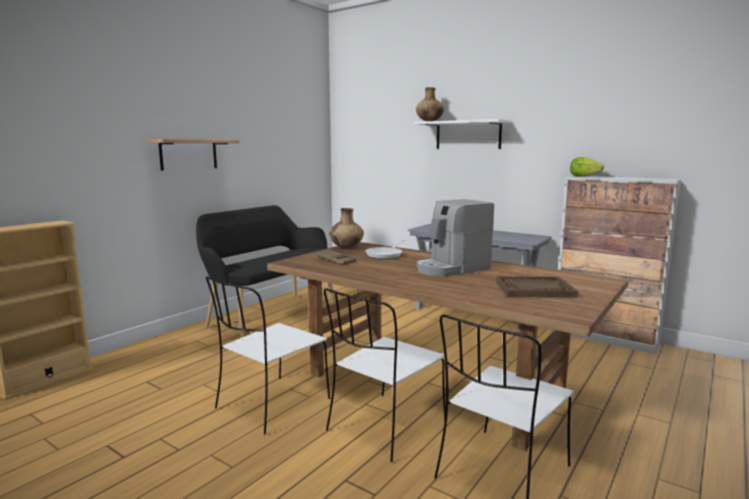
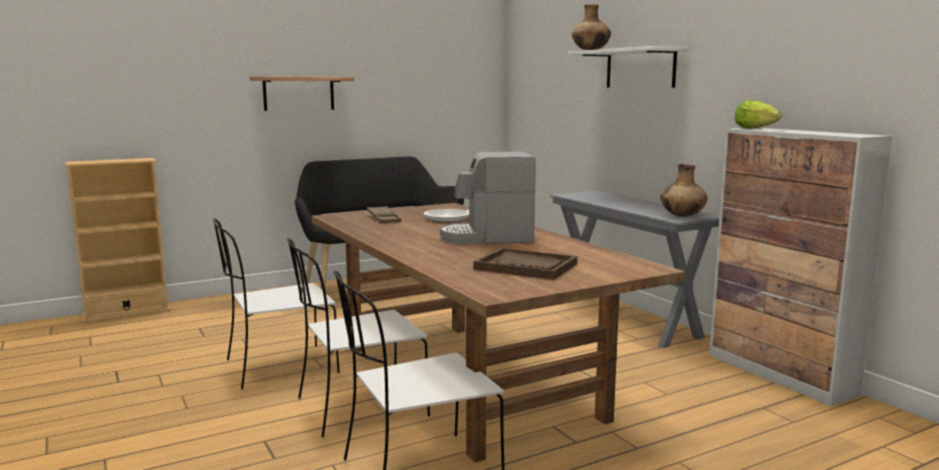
camera: 25 degrees right, 0 degrees up
brown vase [329,208,364,248] -> brown vase moved to [660,164,708,217]

